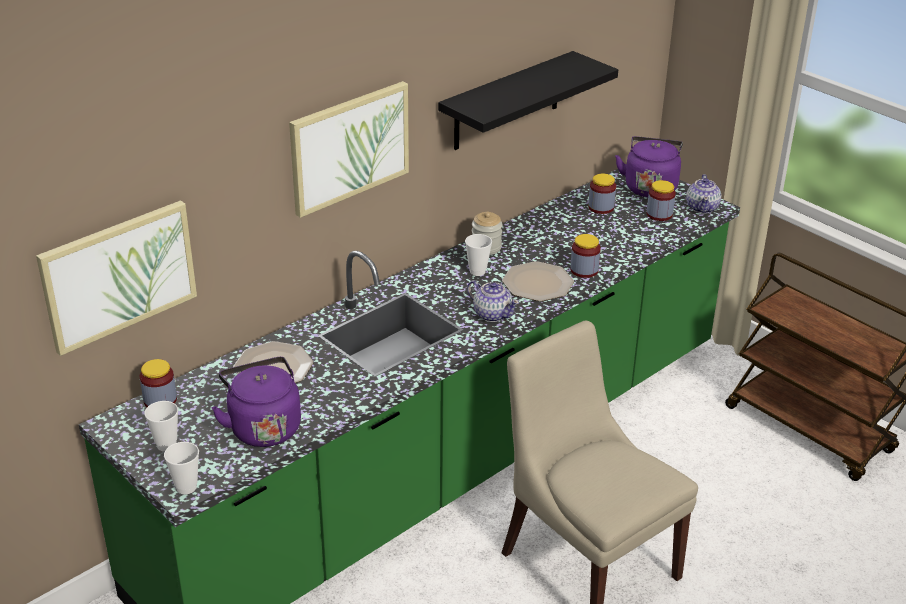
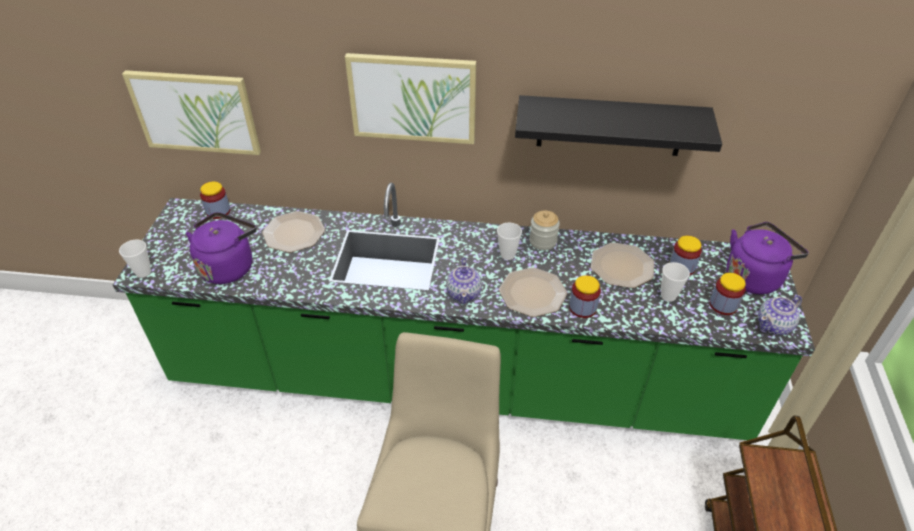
camera: 50 degrees right, 10 degrees up
cup [144,401,178,452] -> cup moved to [661,262,690,302]
none -> plate [591,243,654,288]

